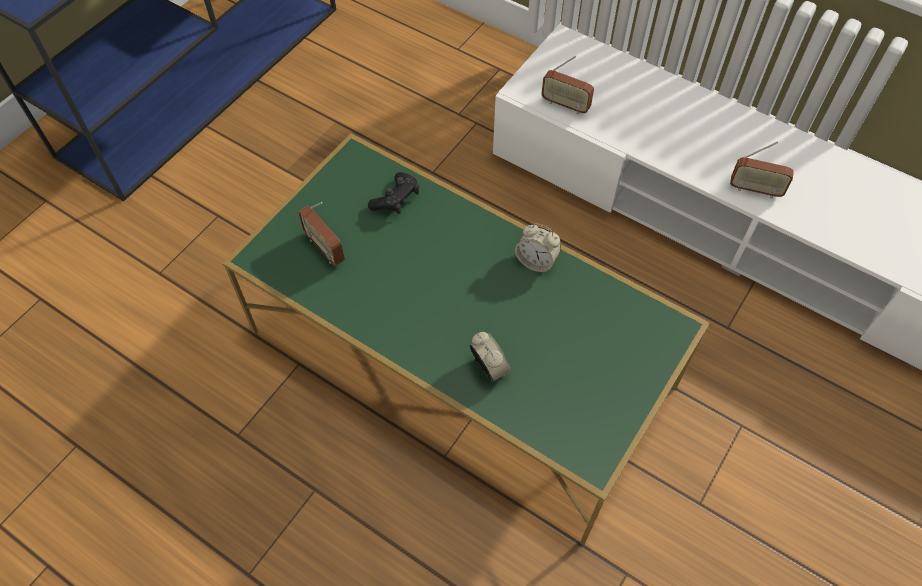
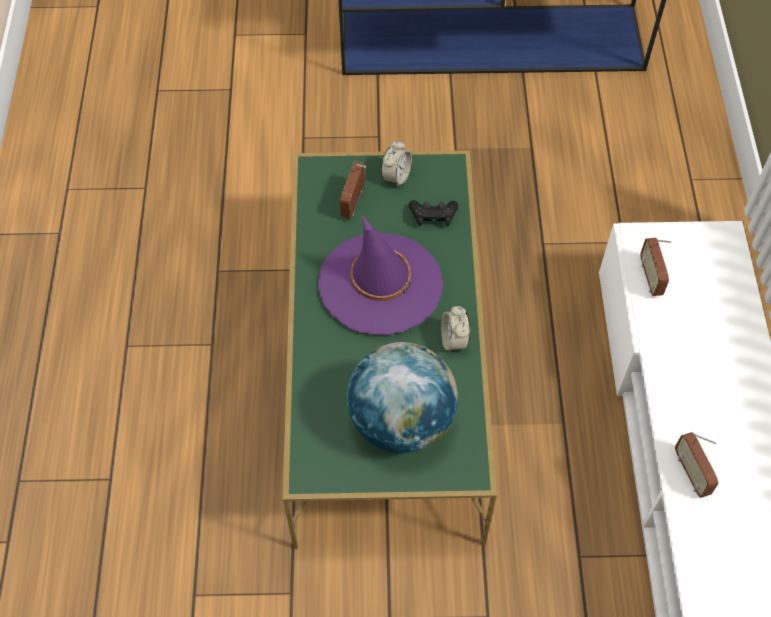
camera: 55 degrees right, 0 degrees up
alarm clock [469,332,512,383] -> alarm clock moved to [381,140,412,188]
none -> purple hat [318,216,443,335]
none -> globe [347,342,458,454]

